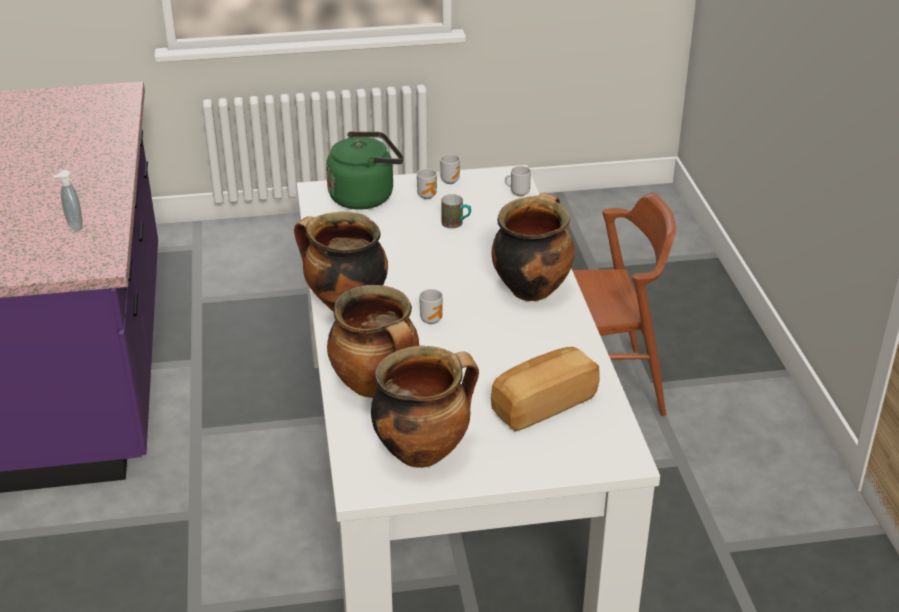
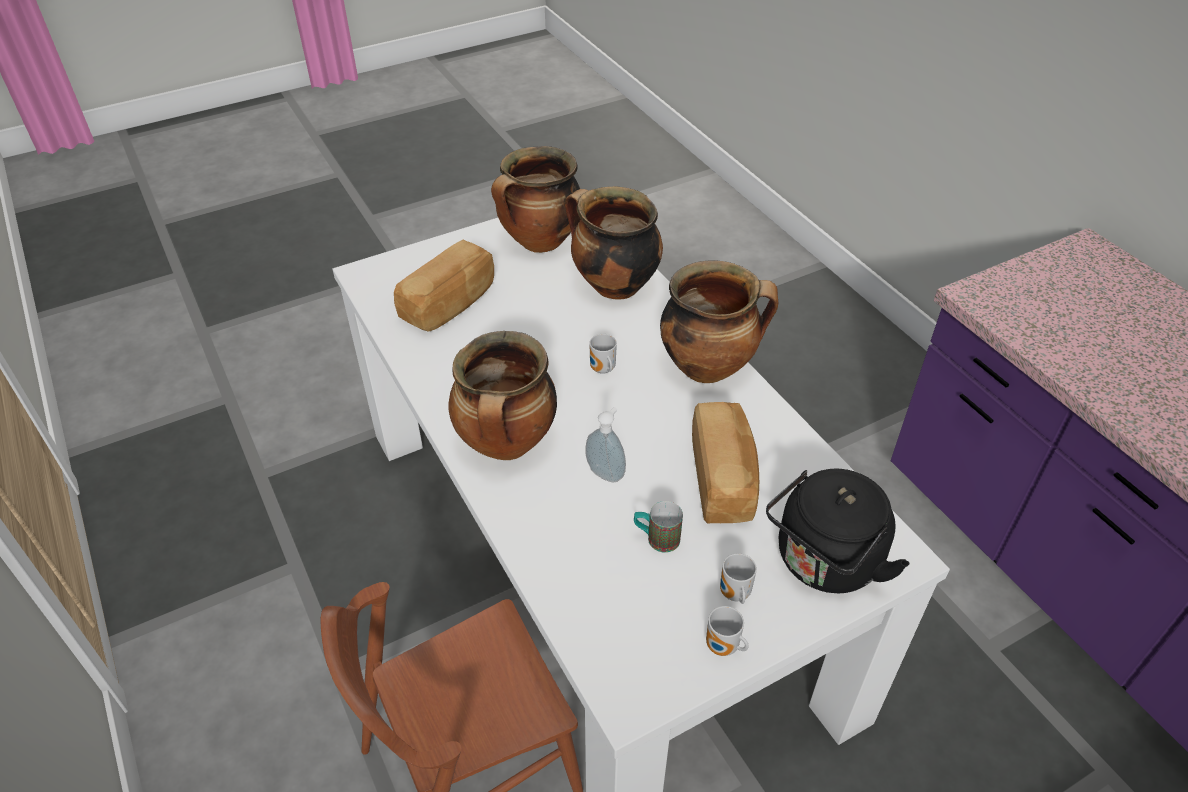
camera: 160 degrees right, 10 degrees up
soap dispenser [54,170,83,231] -> soap dispenser moved to [585,407,626,482]
green kettle [326,131,404,210] -> black kettle [766,469,910,593]
mug [505,166,531,196] -> none
none -> bread [692,402,759,523]

